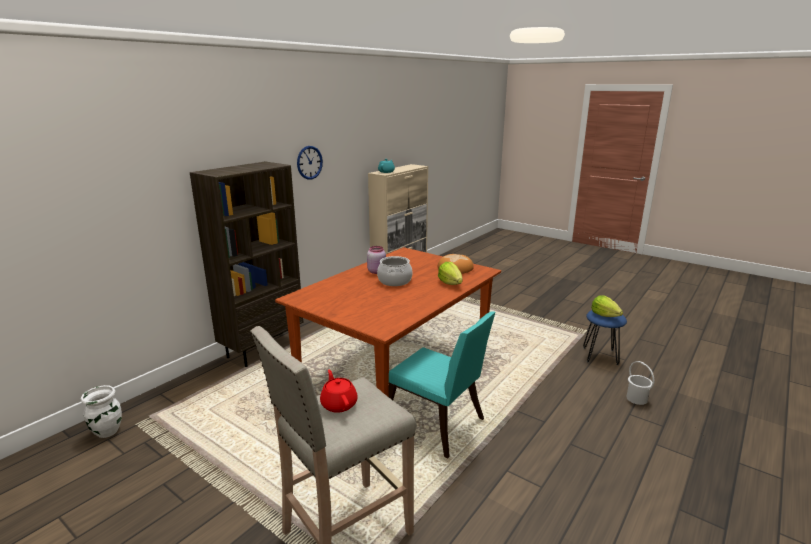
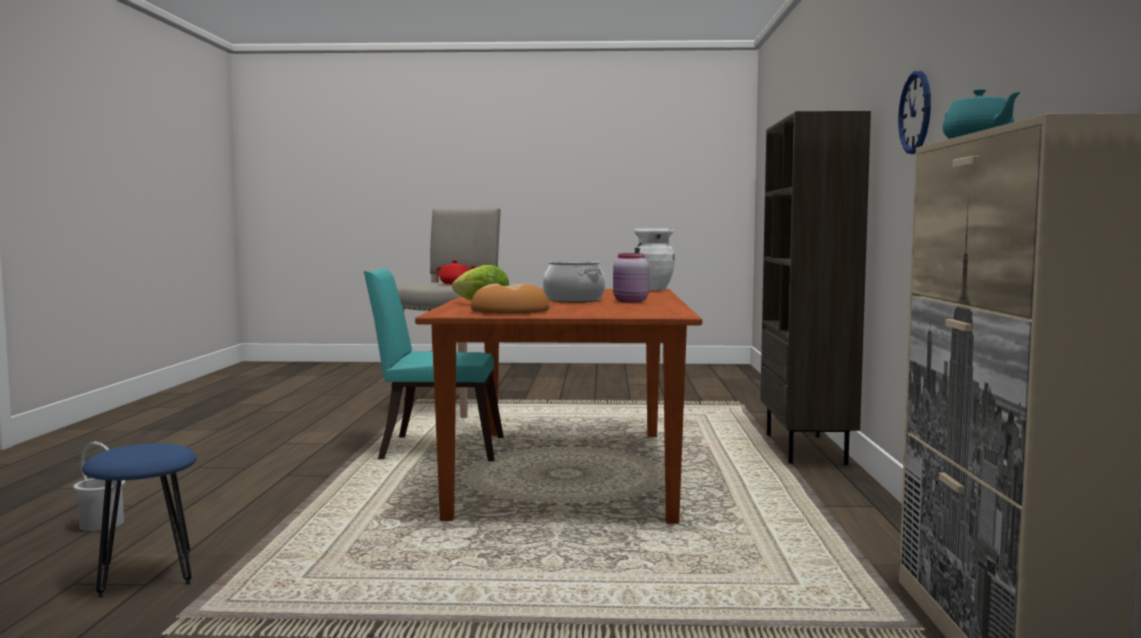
camera: 145 degrees right, 15 degrees down
white vase [81,385,122,438] -> white vase moved to [633,229,675,290]
lettuce [591,295,623,317] -> none

